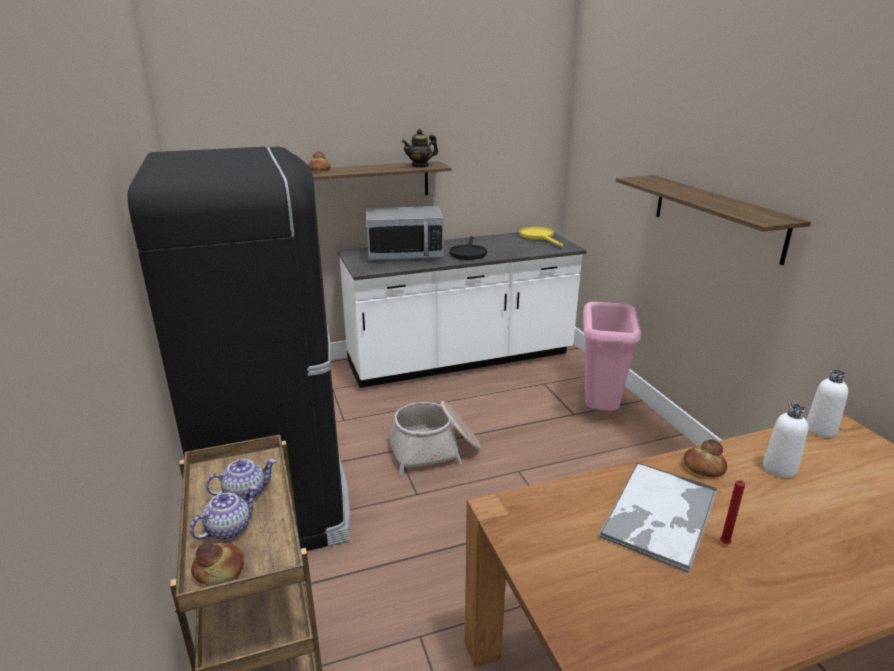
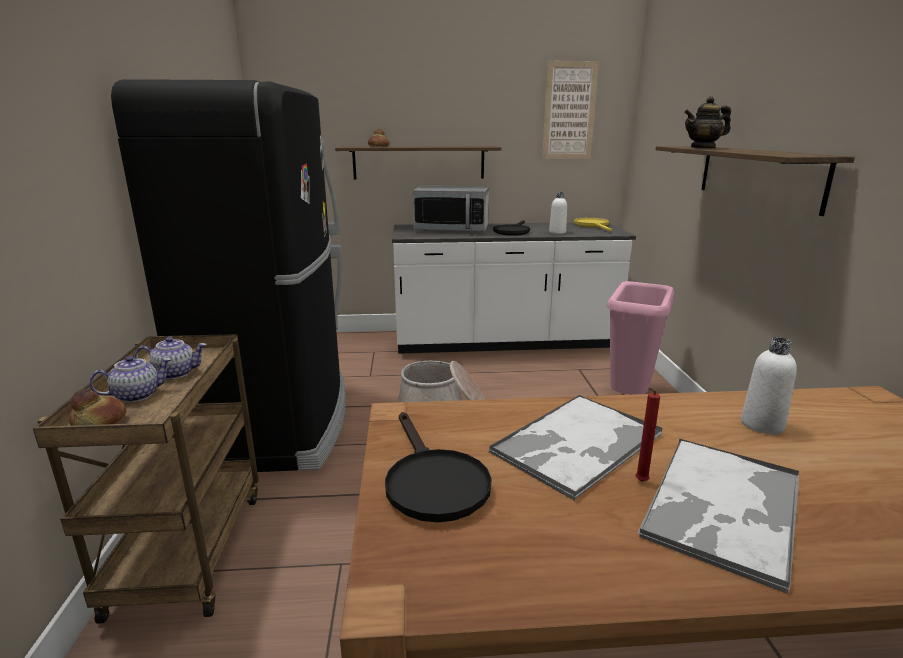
camera: 15 degrees right, 5 degrees down
teapot [402,129,438,168] -> teapot moved to [684,96,731,149]
bread [683,440,727,477] -> none
white bottle [806,370,848,438] -> white bottle moved to [549,192,567,234]
none -> black frying pan [385,412,491,522]
none -> picture [542,61,599,159]
none -> tray [637,439,799,594]

